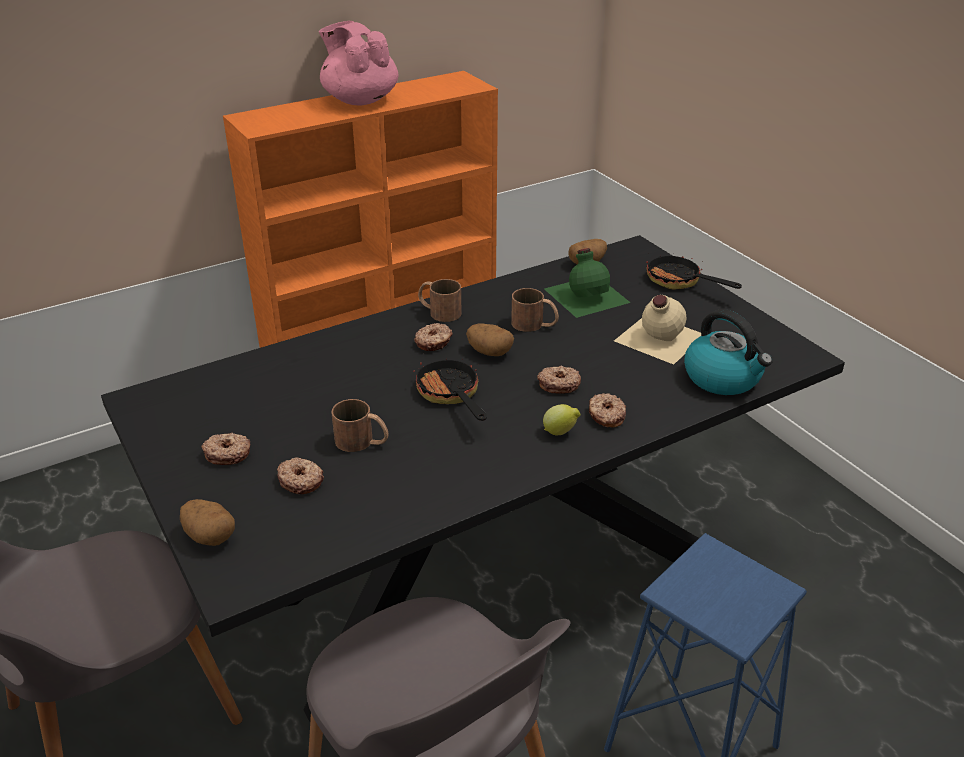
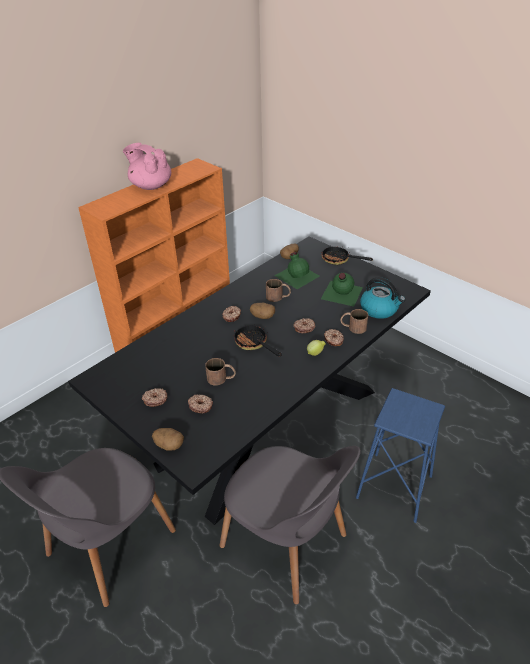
camera: 15 degrees left, 5 degrees up
brown mug [418,279,462,322] -> brown mug moved to [340,309,368,334]
beige bottle [614,295,701,365] -> green bottle [321,273,363,307]

